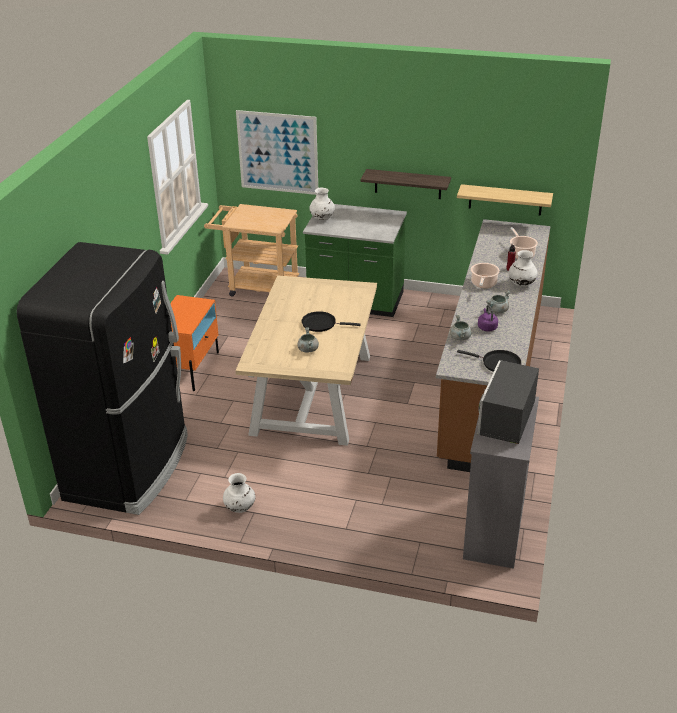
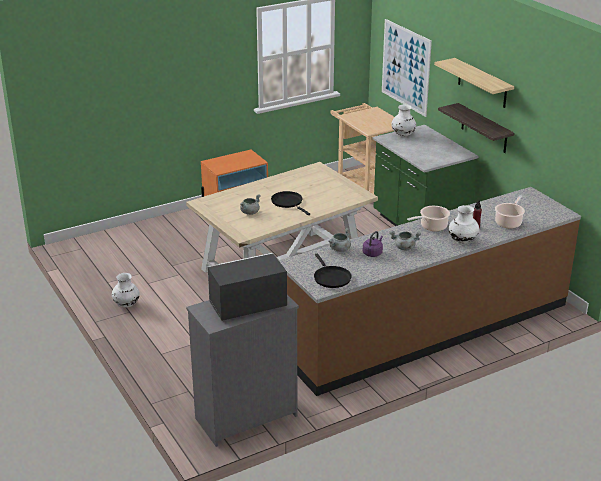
camera: 45 degrees right, 5 degrees down
black fridge [17,242,188,515] -> none
shelf [457,184,553,216] -> shelf moved to [434,58,514,108]

